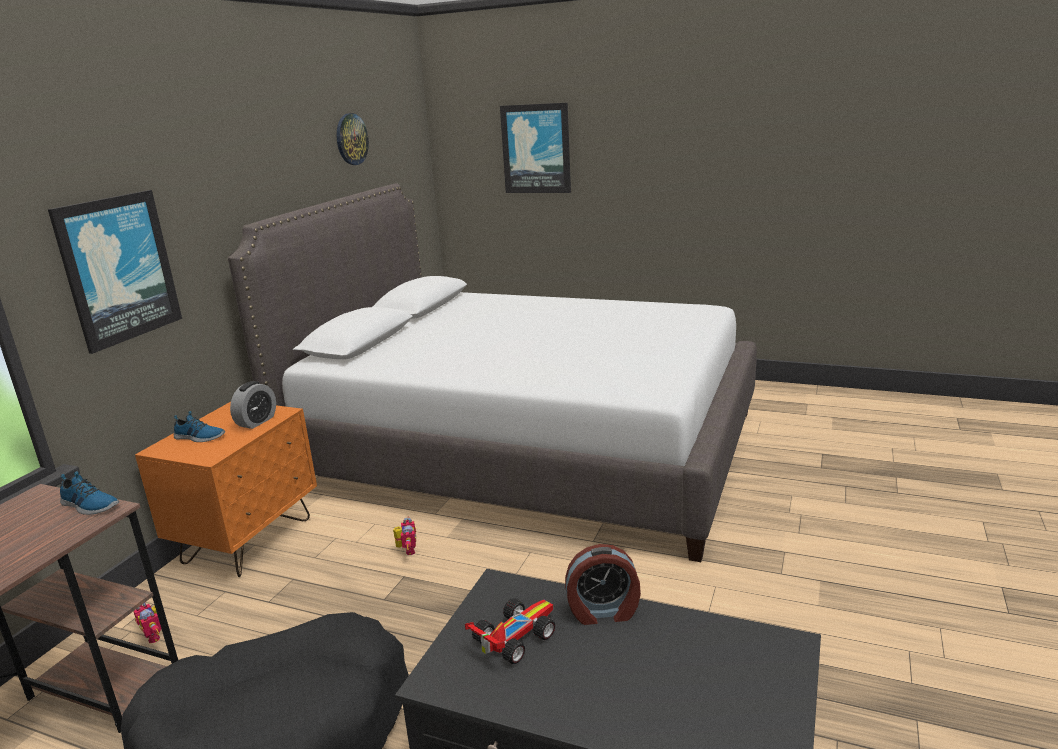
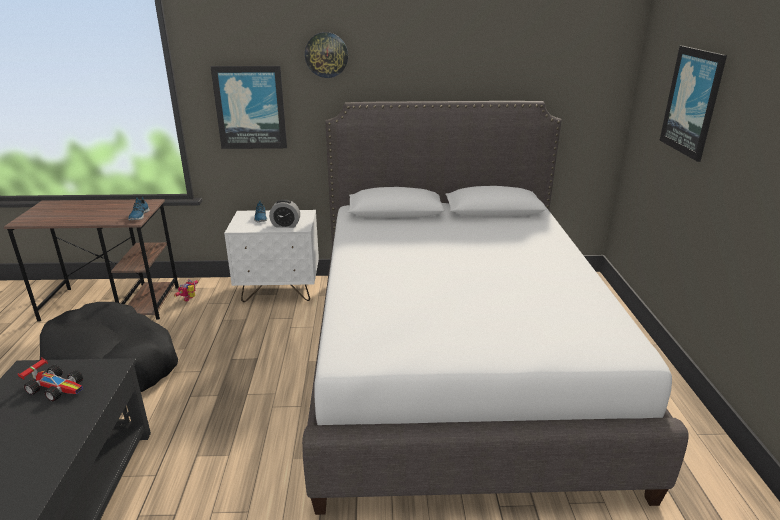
camera: 65 degrees right, 5 degrees up
orange nightstand [135,402,317,577] -> white nightstand [224,210,319,302]
wall clock [336,113,369,165] -> wall clock moved to [305,32,348,78]
toy robot [393,516,416,555] -> none
alarm clock [565,544,641,625] -> none

